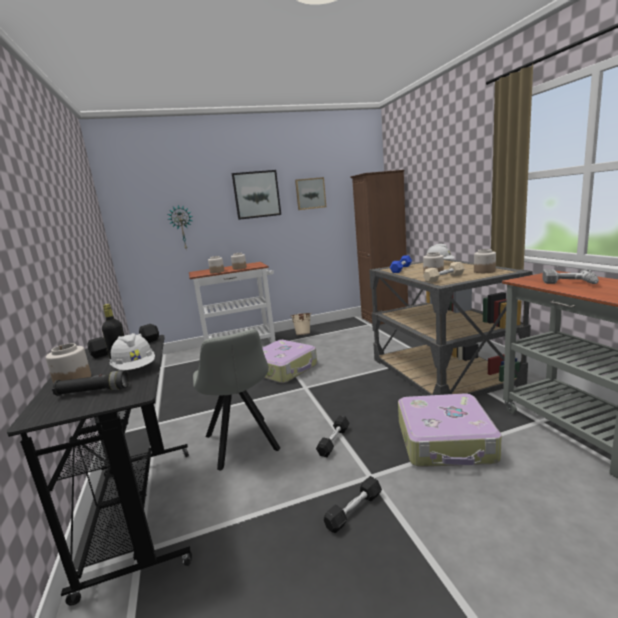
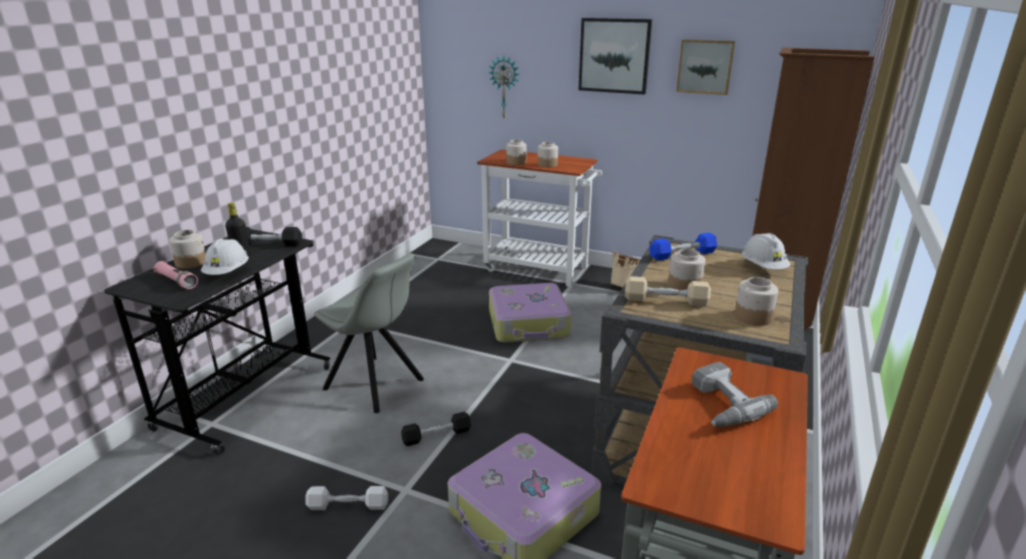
camera: 40 degrees right, 10 degrees up
black flashlight [52,371,129,396] -> pink flashlight [153,261,198,289]
grey chair [193,329,280,471] -> grey chair turned 75 degrees counterclockwise [314,253,424,413]
black dumbbell [324,476,382,533] -> white dumbbell [305,486,388,510]

